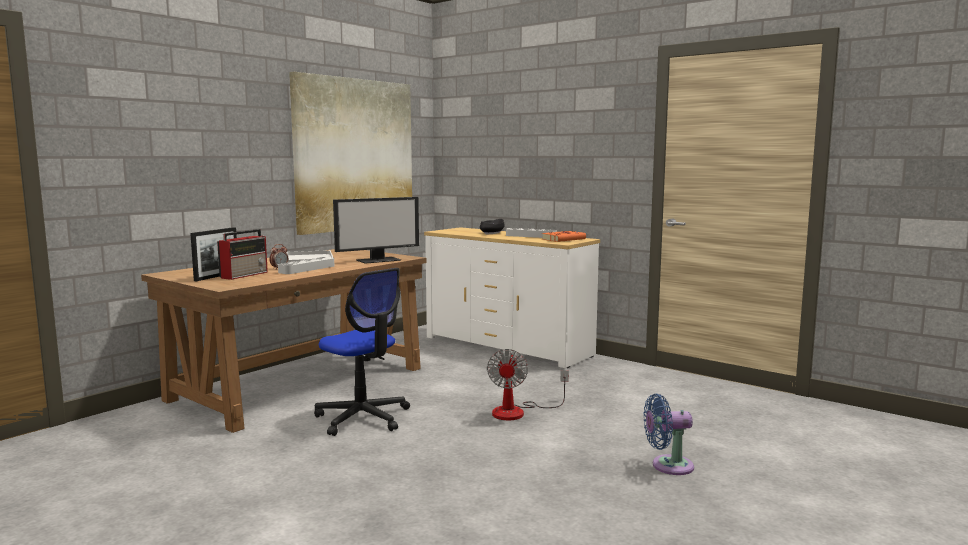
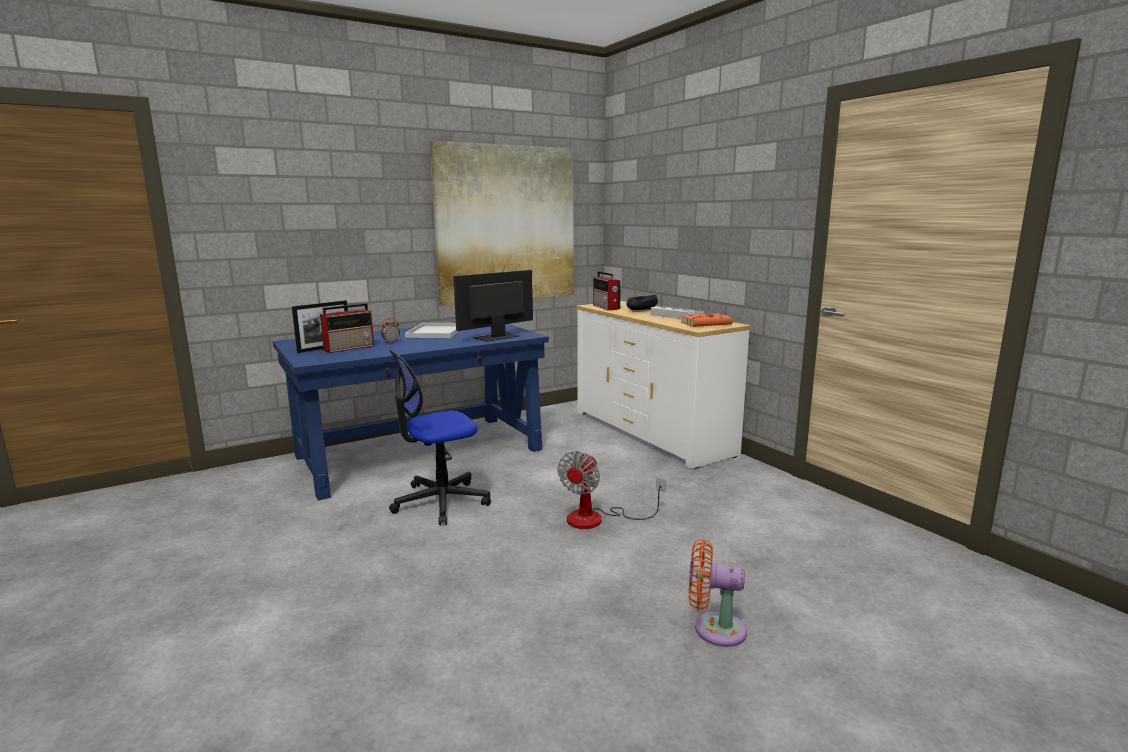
camera: 20 degrees right, 5 degrees up
brown desk [141,249,426,433] -> blue desk [273,324,549,501]
grey tray [278,257,334,274] -> none
office chair [314,268,410,436] -> office chair turned 90 degrees clockwise [389,349,491,525]
monitor [333,197,419,264] -> monitor turned 150 degrees clockwise [453,270,533,342]
blue fan [644,394,694,475] -> orange fan [689,539,747,647]
none -> radio [593,271,621,310]

